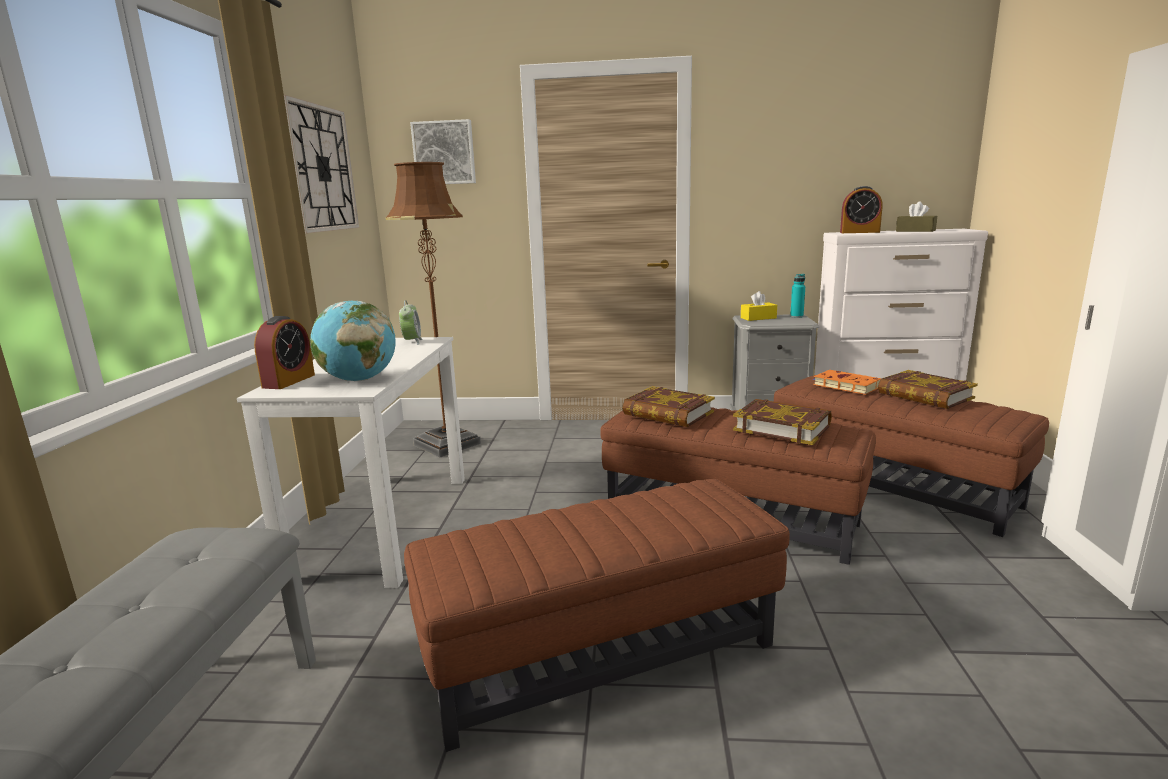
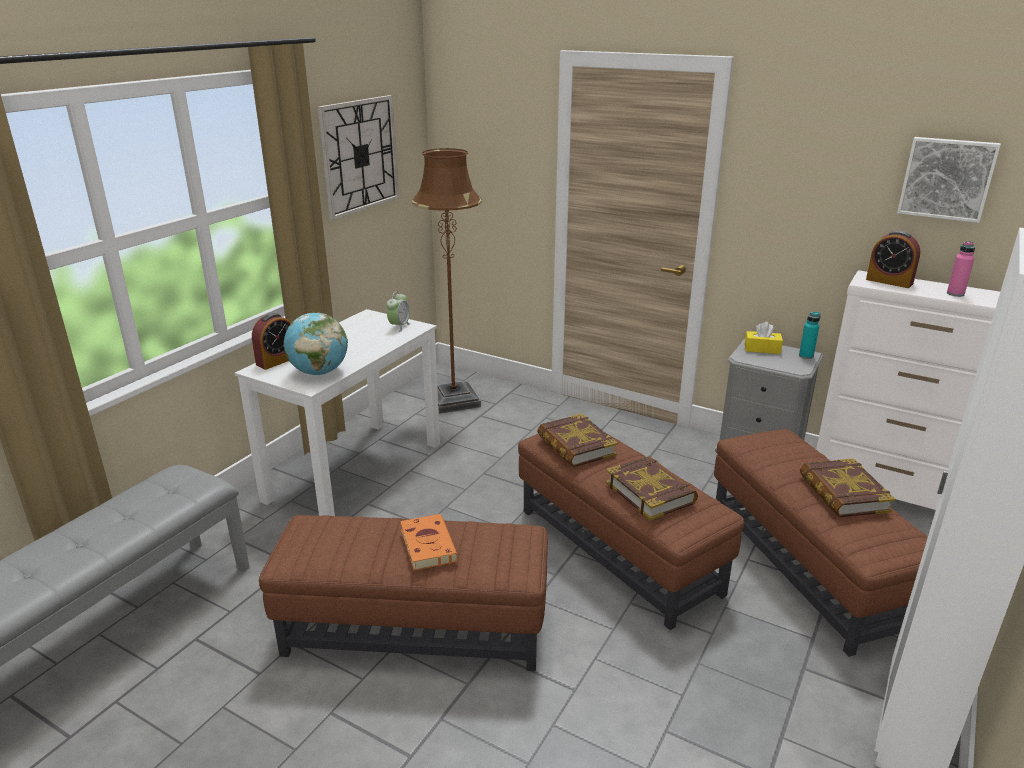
camera: 25 degrees right, 10 degrees up
picture [410,119,476,184] -> picture moved to [897,137,1001,223]
orange book [812,370,882,395] -> orange book moved to [400,514,458,571]
brown tissue box [896,202,937,232] -> pink bottle [947,241,975,297]

